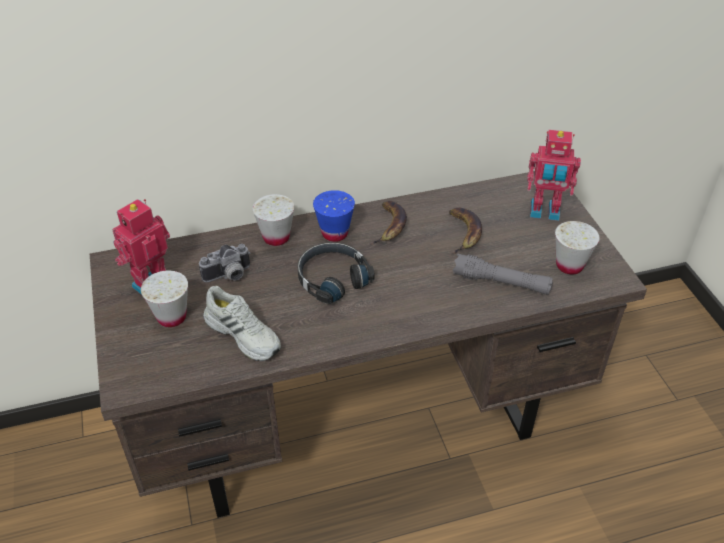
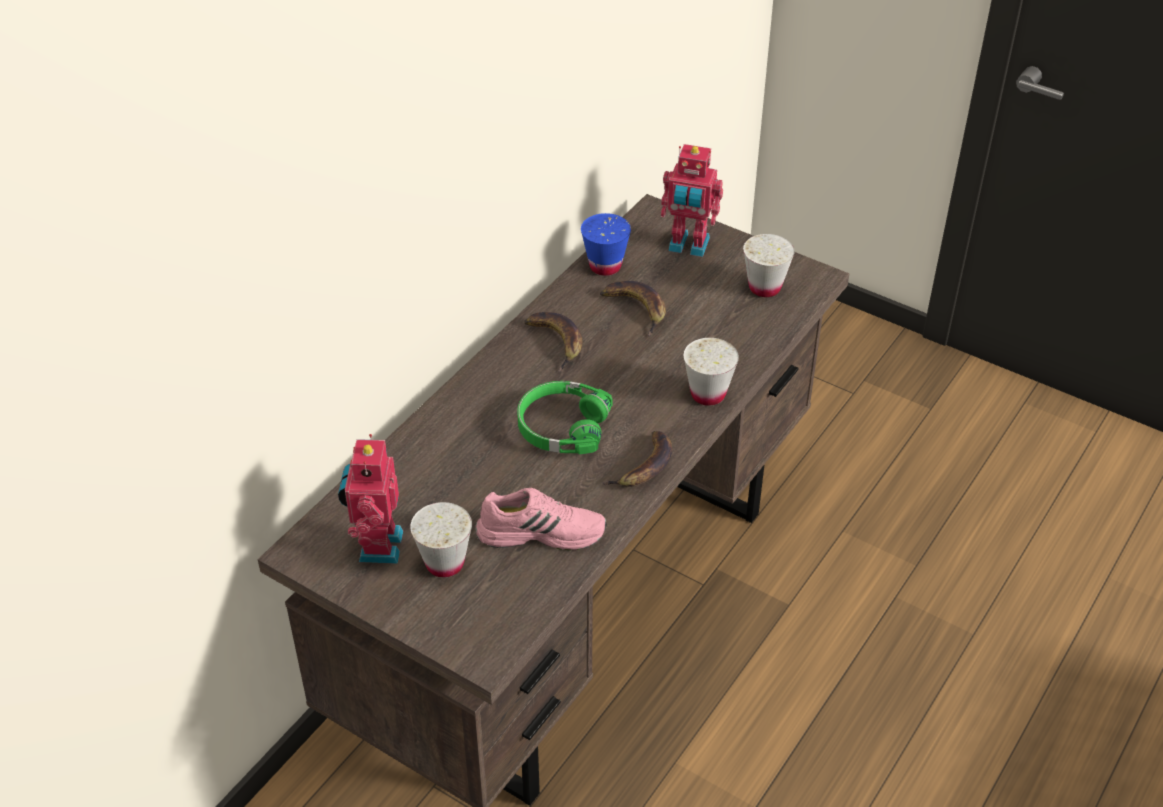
camera: 40 degrees left, 0 degrees up
camera [199,244,250,282] -> none
white shoe [203,286,281,361] -> pink shoe [475,488,607,550]
white cup [252,194,295,246] -> white cup moved to [684,338,739,406]
black headphones [297,242,375,304] -> green headphones [517,381,613,454]
blue cup [313,190,355,242] -> blue cup moved to [581,213,631,276]
grey flashlight [453,253,553,295] -> none
toy robot [527,130,581,221] -> toy robot turned 45 degrees clockwise [661,144,723,257]
none -> banana [602,431,673,487]

